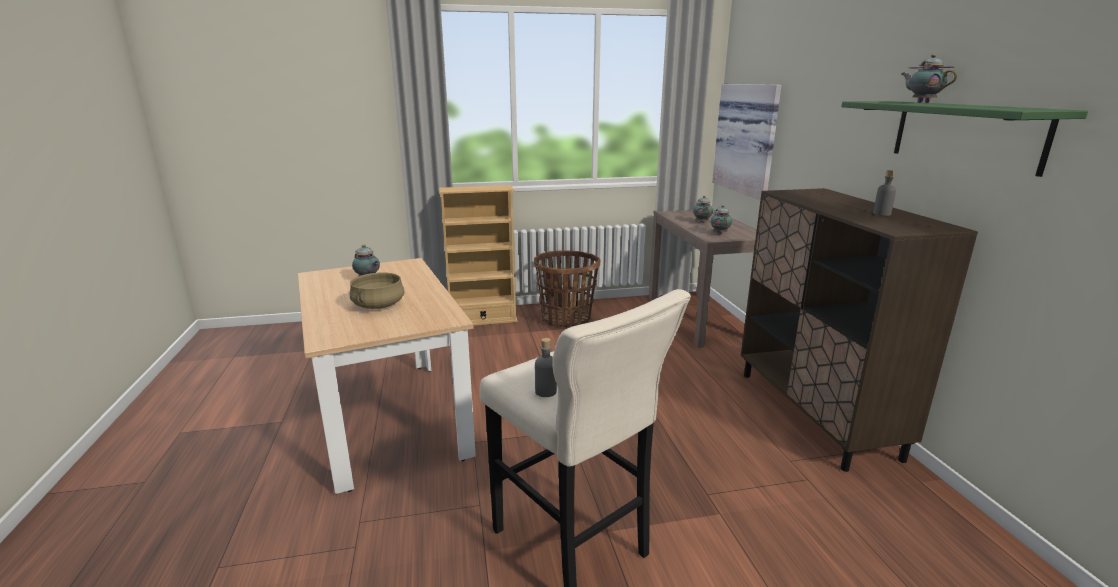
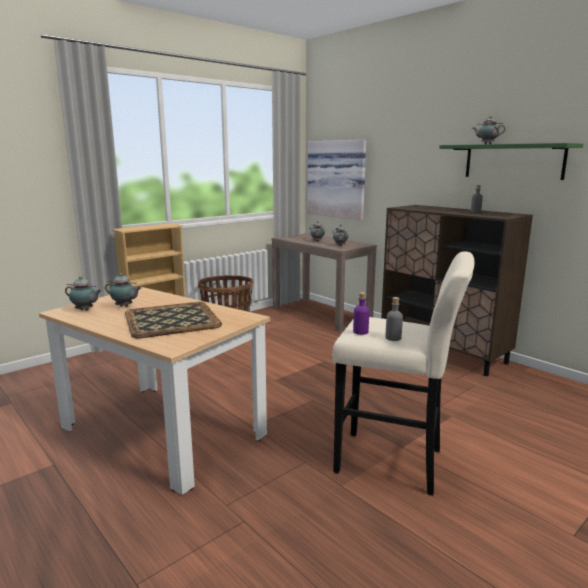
camera: 30 degrees left, 5 degrees down
beige cooking pot [350,273,405,309] -> tray [125,302,222,338]
none -> teapot [65,276,102,311]
none -> purple bottle [353,292,369,335]

